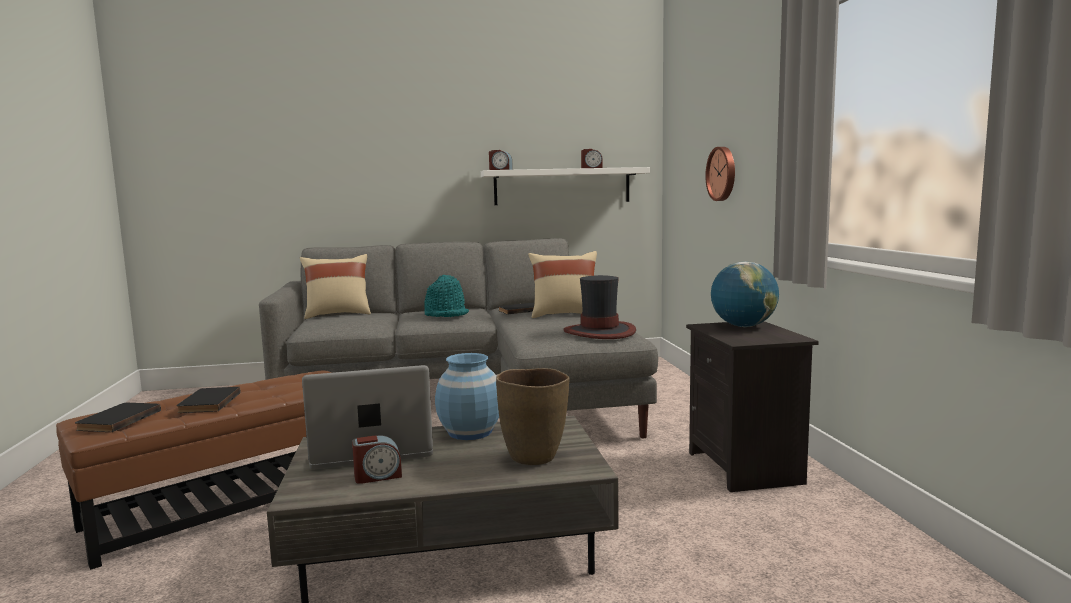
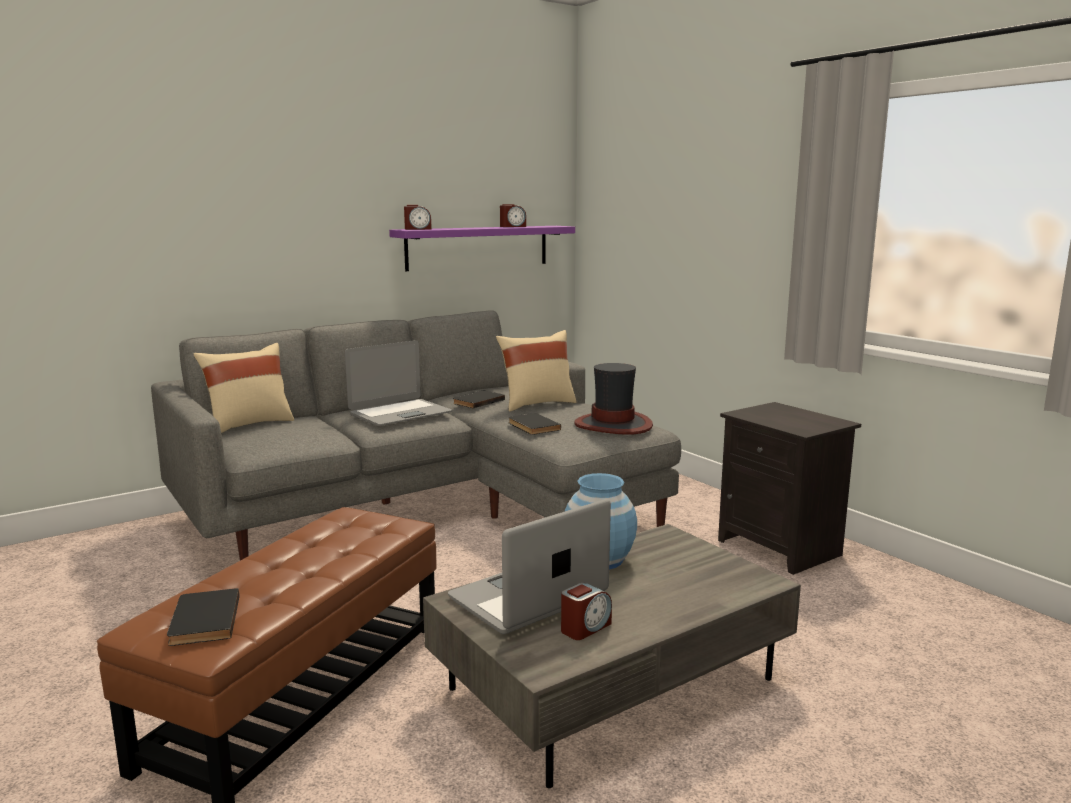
camera: 25 degrees left, 5 degrees up
black book [177,387,240,413] -> black book moved to [509,413,561,435]
turquoise hat [424,275,469,317] -> laptop [345,340,452,426]
white shelf [481,167,650,205] -> purple shelf [389,226,575,271]
brown vase [496,368,570,465] -> none
wall clock [705,147,735,201] -> none
globe [711,262,779,327] -> none

